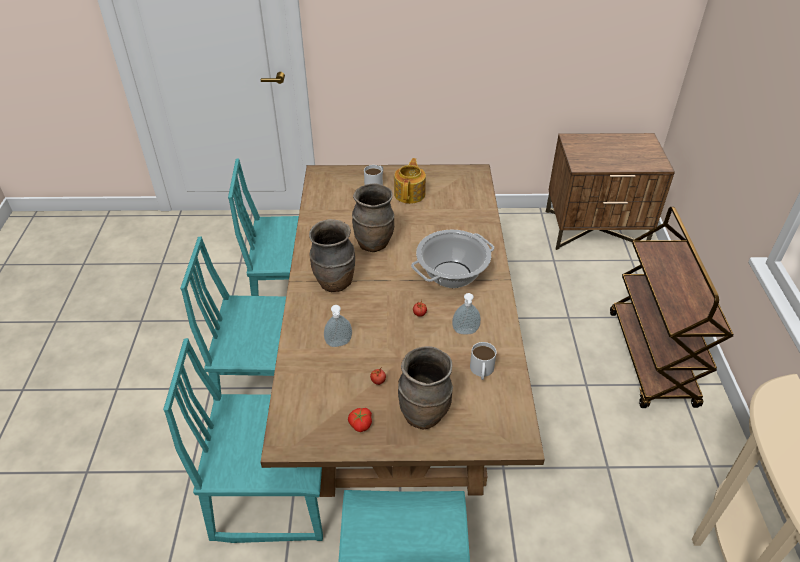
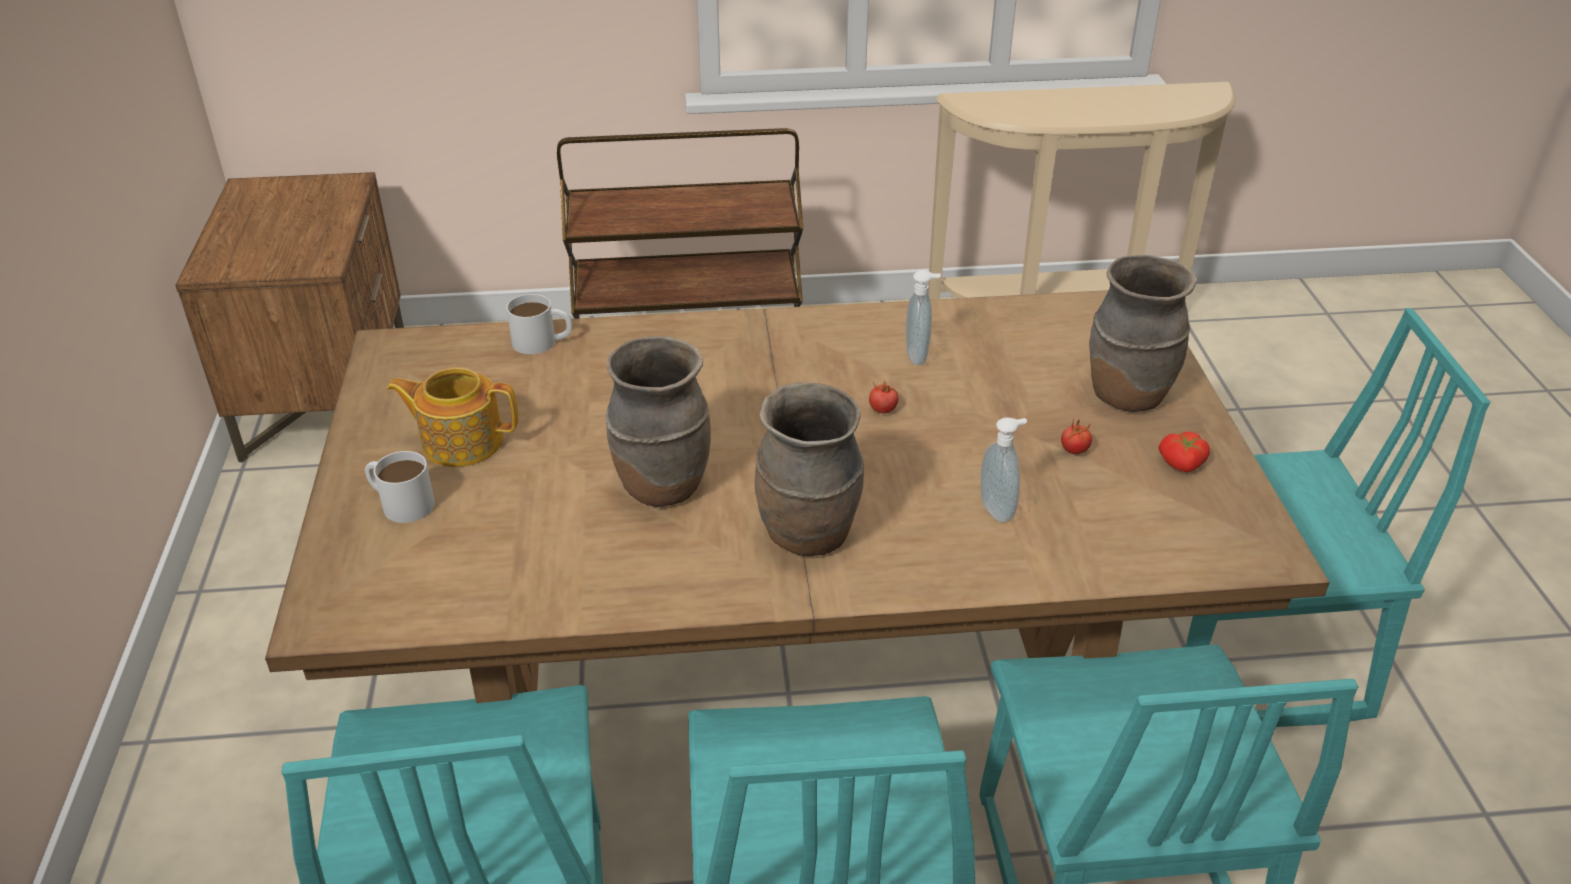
camera: 95 degrees left, 5 degrees down
cooking pot [411,230,495,288] -> none
white mug [470,342,496,380] -> white mug moved to [506,294,572,354]

